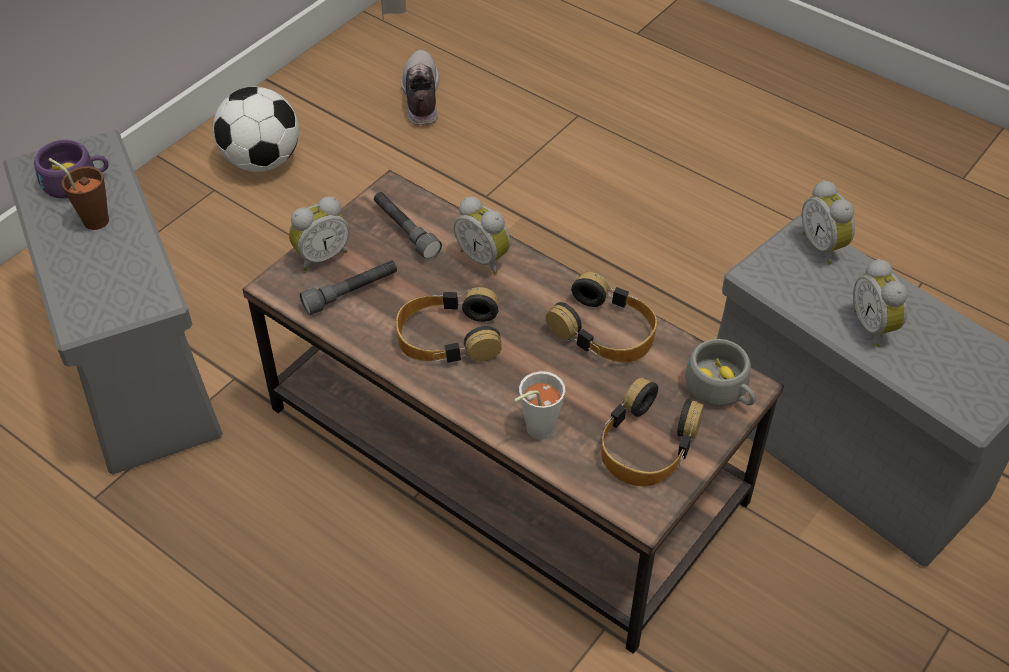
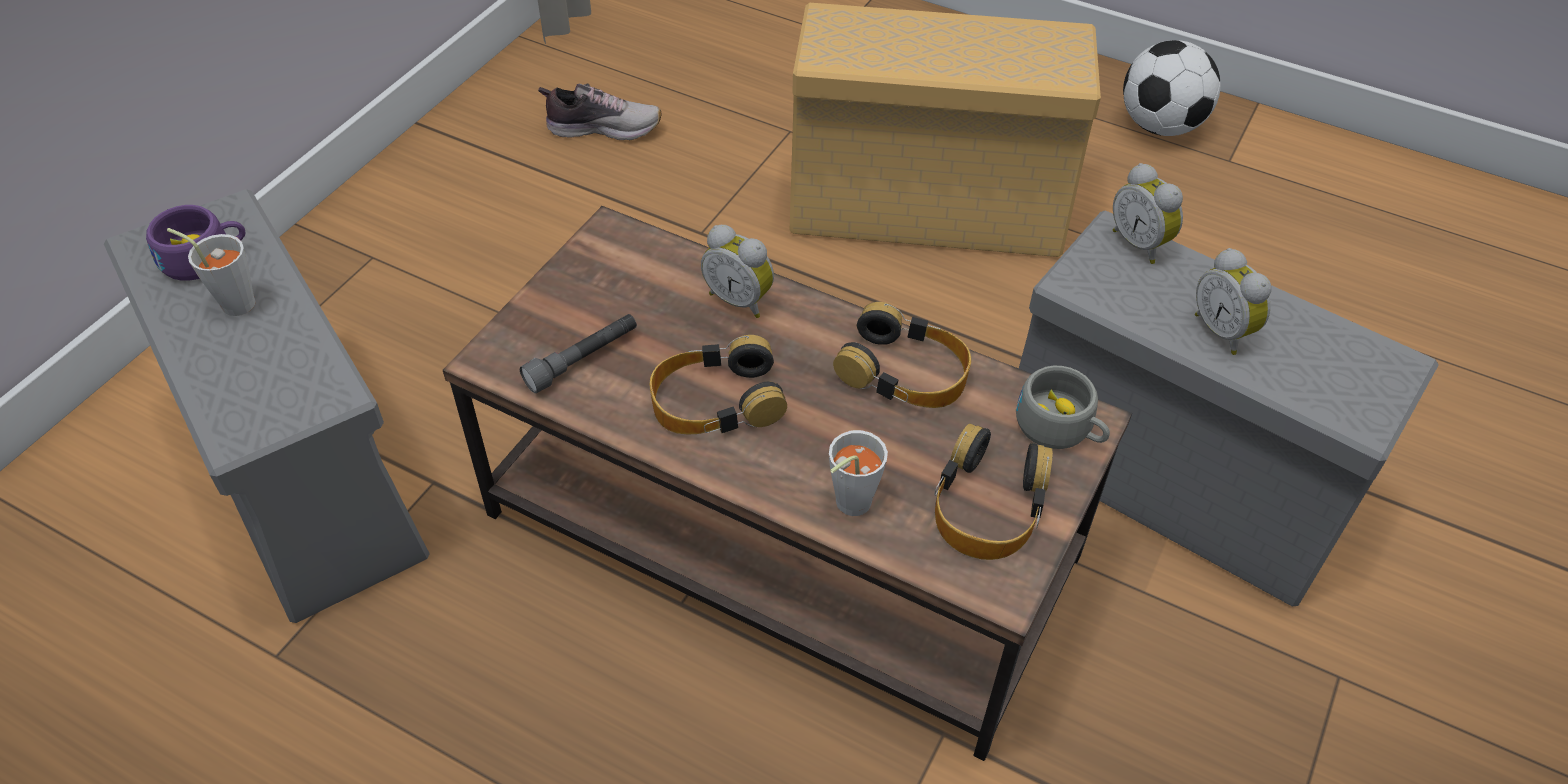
camera: 10 degrees left, 0 degrees up
brown cup [49,158,109,230] -> grey cup [167,228,256,316]
football [213,87,299,172] -> football moved to [1123,40,1221,136]
alarm clock [289,196,350,271] -> none
grey flashlight [374,192,442,260] -> none
shoe [401,50,439,125] -> shoe turned 105 degrees clockwise [538,83,662,140]
none -> beige storage box [790,3,1101,257]

